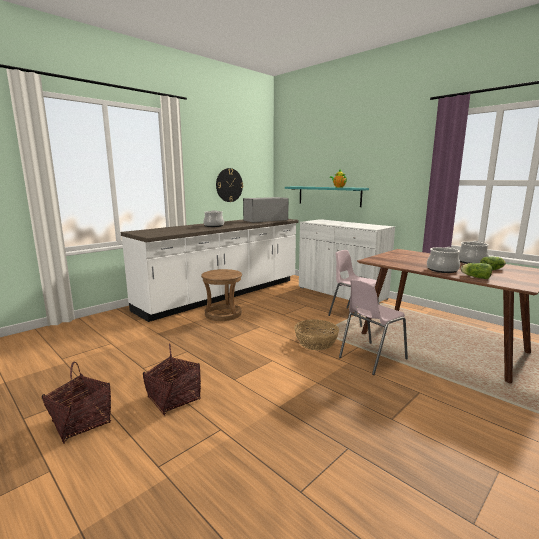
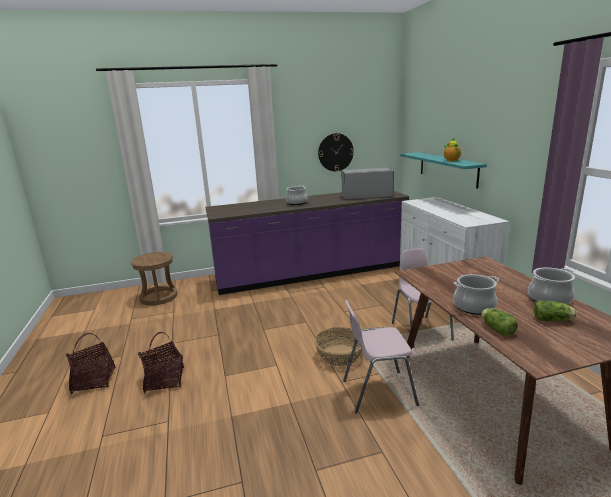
camera: 30 degrees right, 5 degrees up
white counter [121,219,299,322] -> purple counter [205,191,409,295]
brown stool [201,269,242,321] -> brown stool moved to [130,252,178,306]

